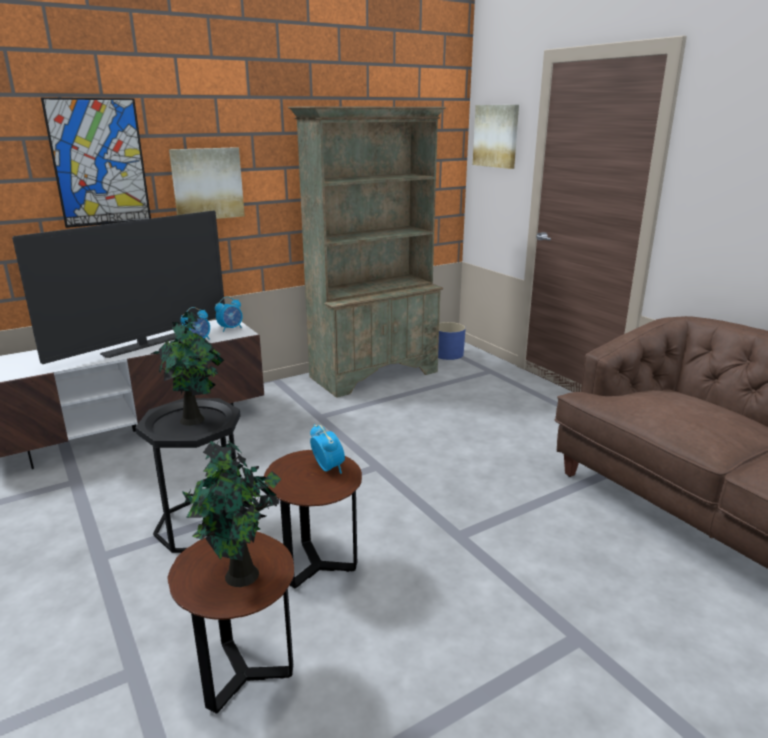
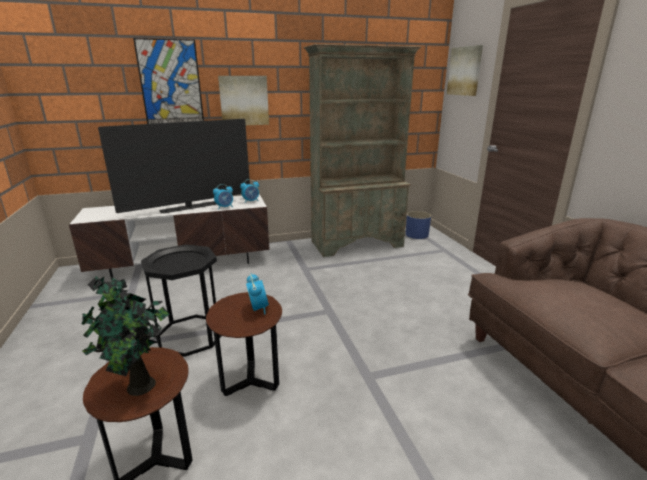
camera: 15 degrees right, 0 degrees up
potted plant [150,312,224,426] -> none

